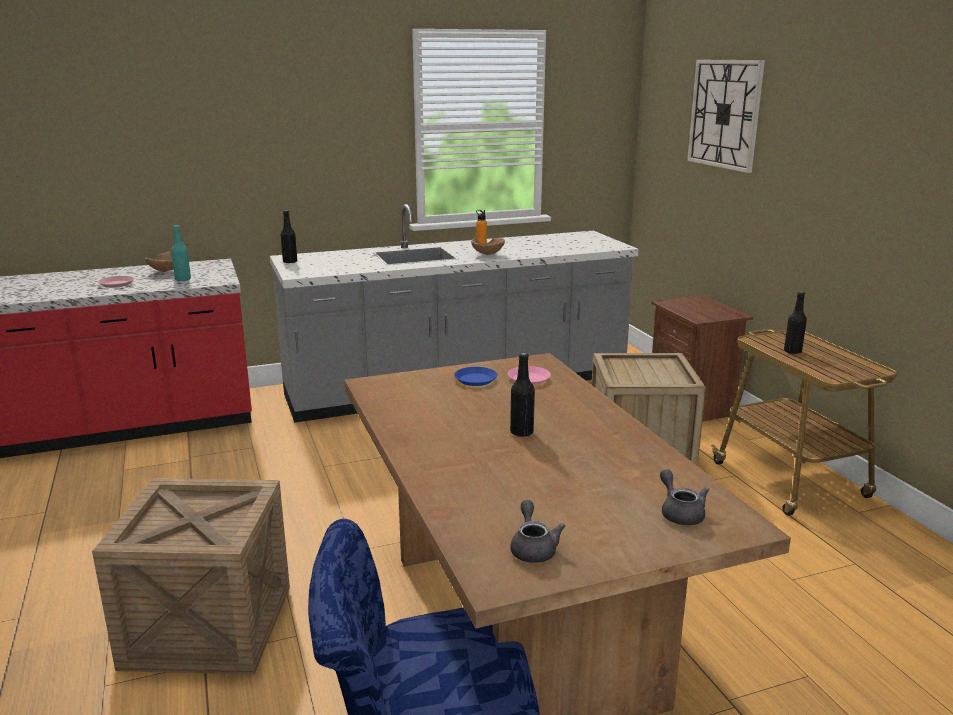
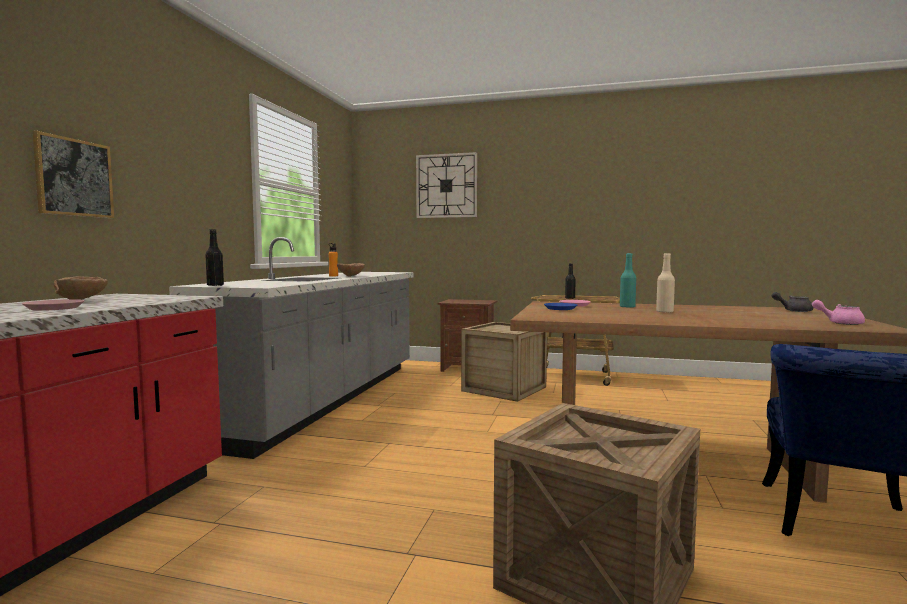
camera: 55 degrees left, 15 degrees down
turquoise bottle [171,225,191,282] -> turquoise bottle moved to [620,253,636,308]
black bottle [510,352,535,437] -> beige bottle [656,253,675,313]
grey teapot [510,500,565,563] -> pink teapot [812,300,865,325]
none -> picture [32,131,114,218]

